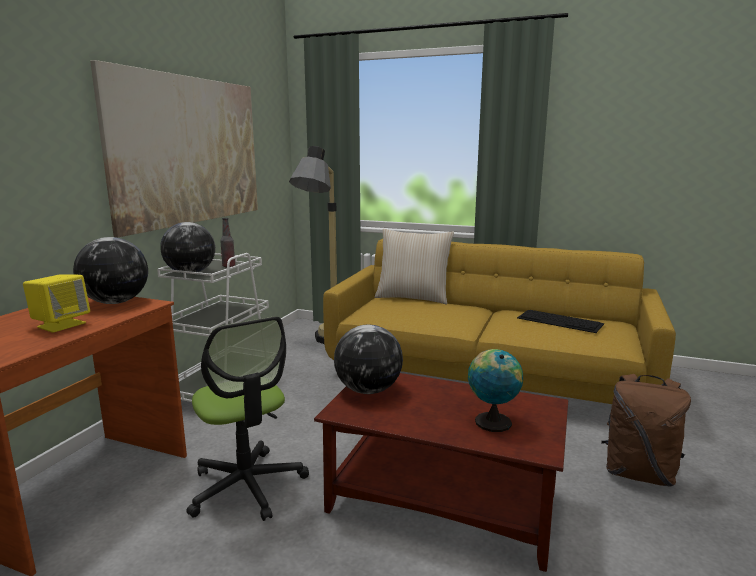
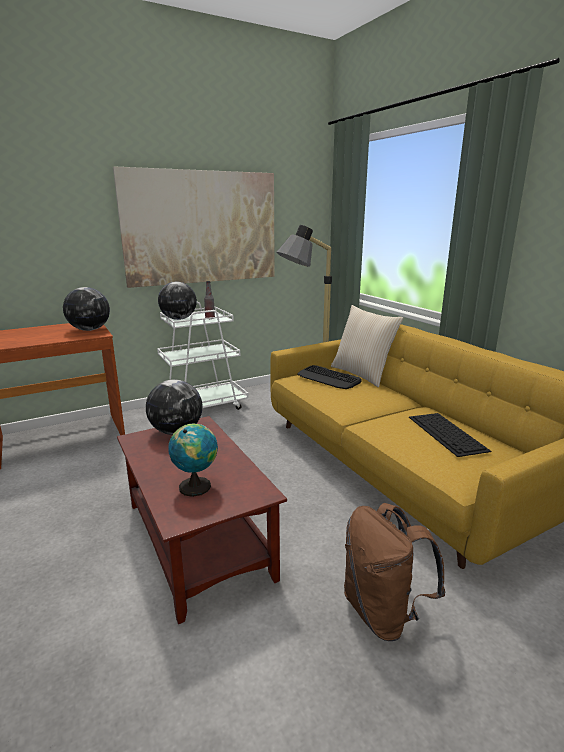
camera: 40 degrees right, 5 degrees up
yellow speaker [23,275,90,333] -> none
office chair [186,316,309,521] -> none
none -> keyboard [297,365,361,389]

